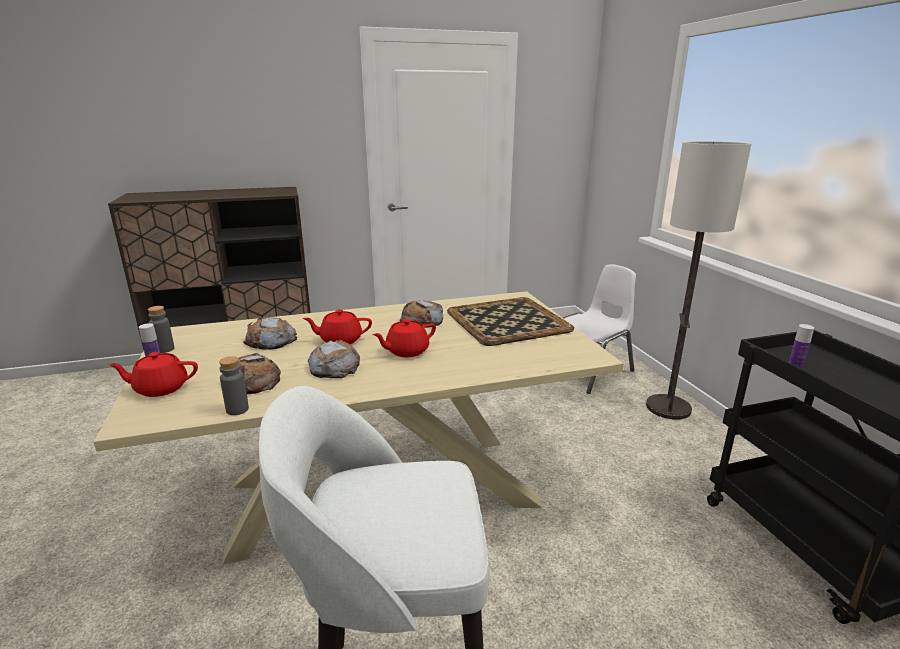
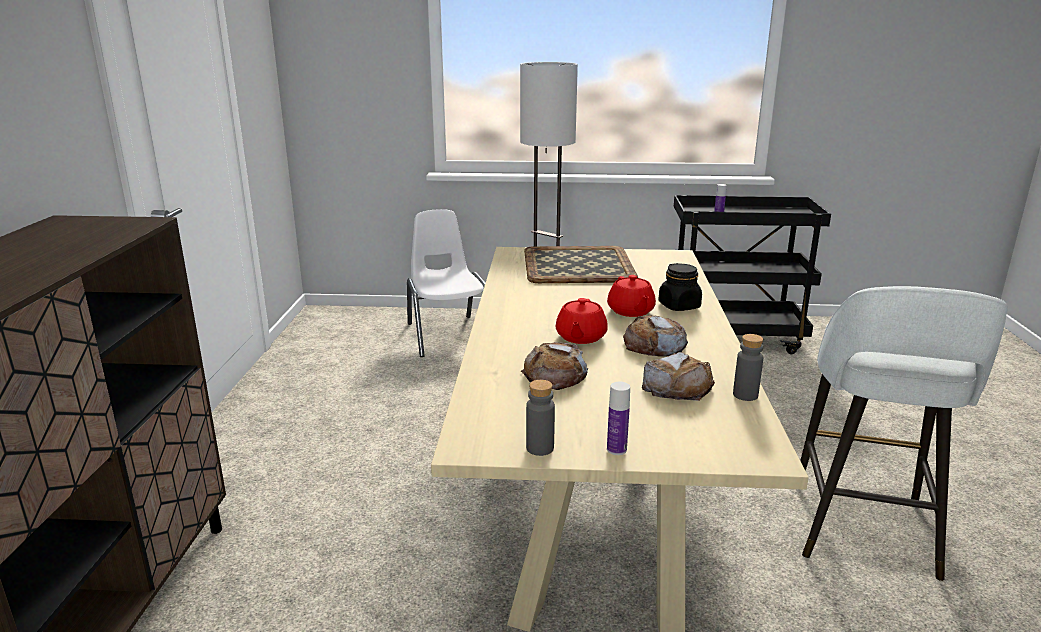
camera: 70 degrees left, 0 degrees up
red teapot [108,352,198,397] -> none
bread [400,301,443,328] -> none
none -> black jar [658,263,702,311]

